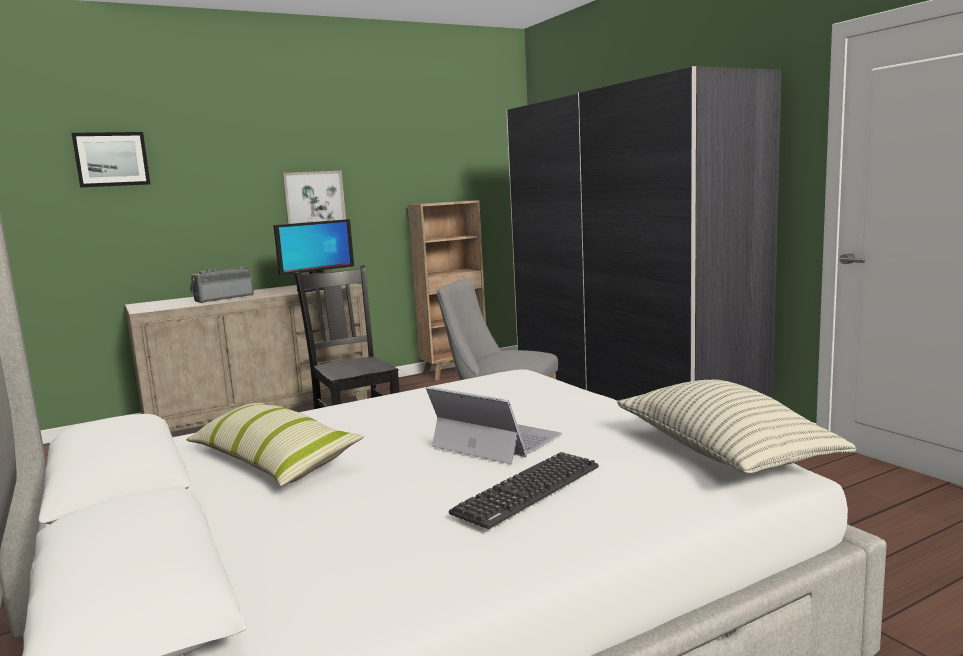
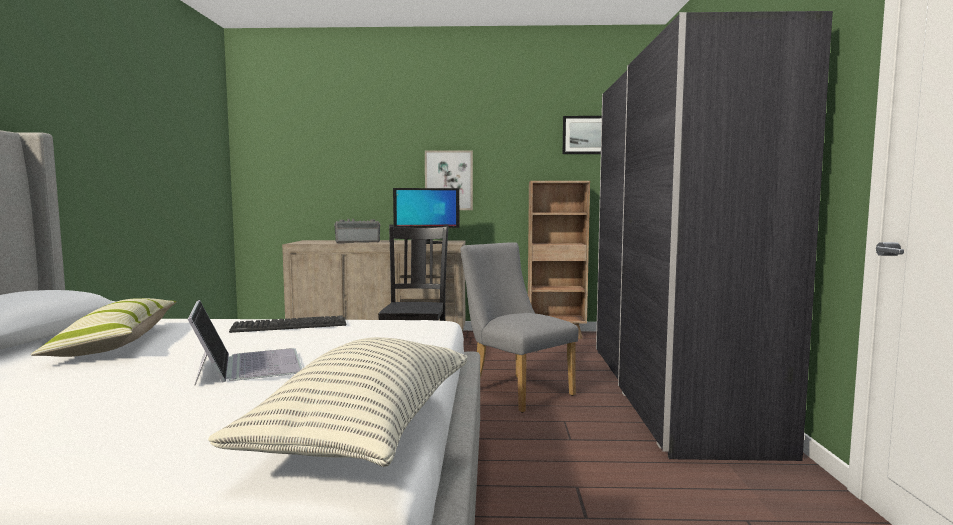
camera: 30 degrees right, 5 degrees down
picture [72,132,150,187] -> picture moved to [563,116,602,154]
keyboard [449,452,599,529] -> keyboard moved to [229,315,347,333]

